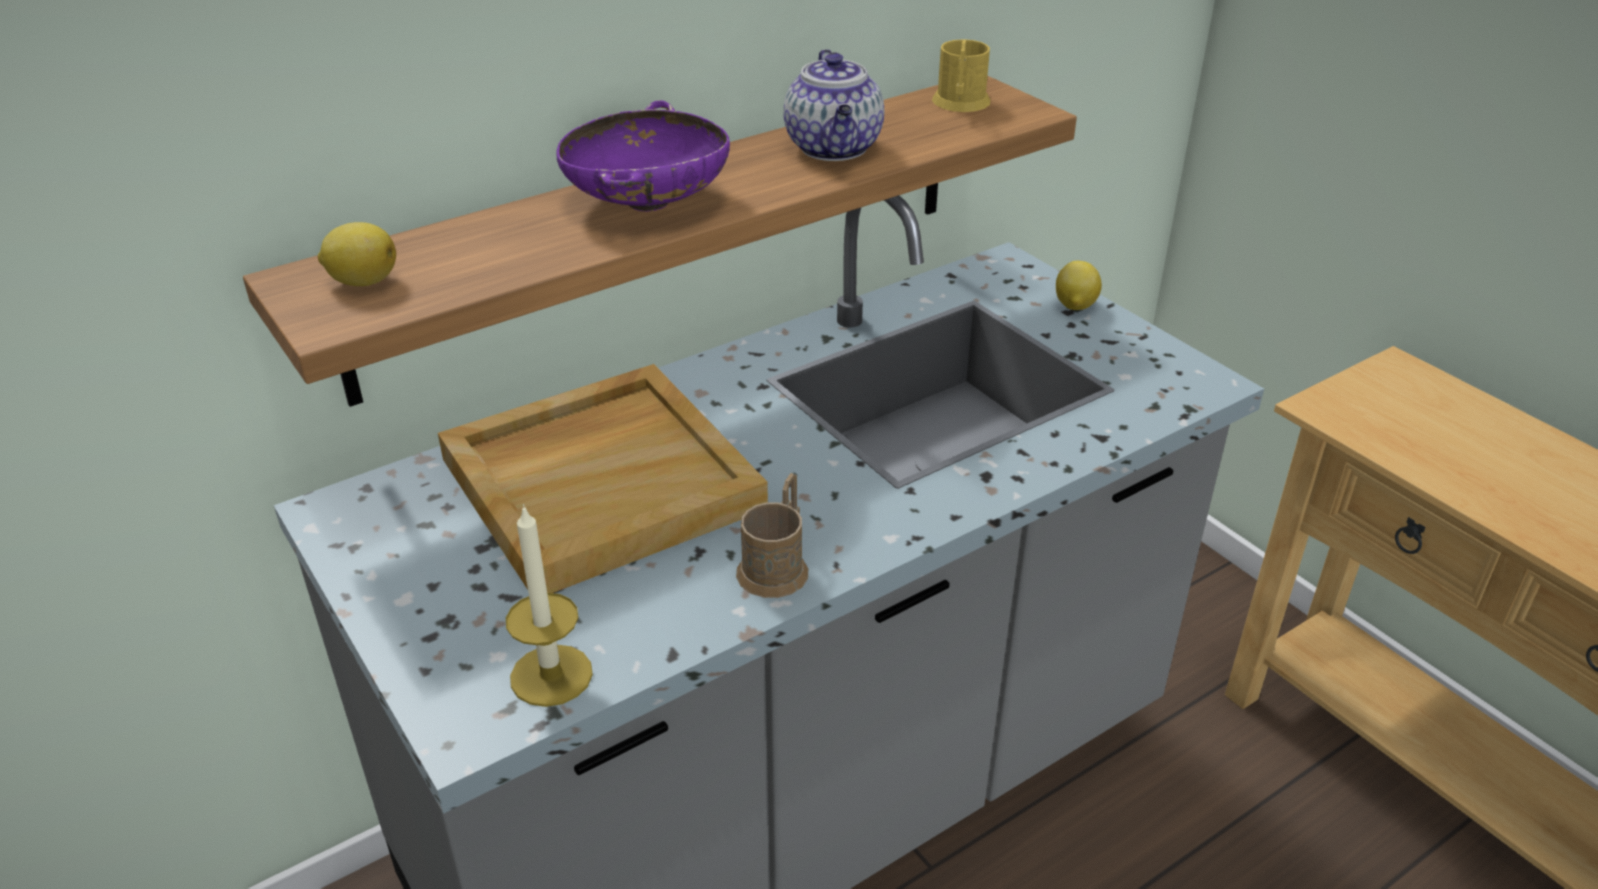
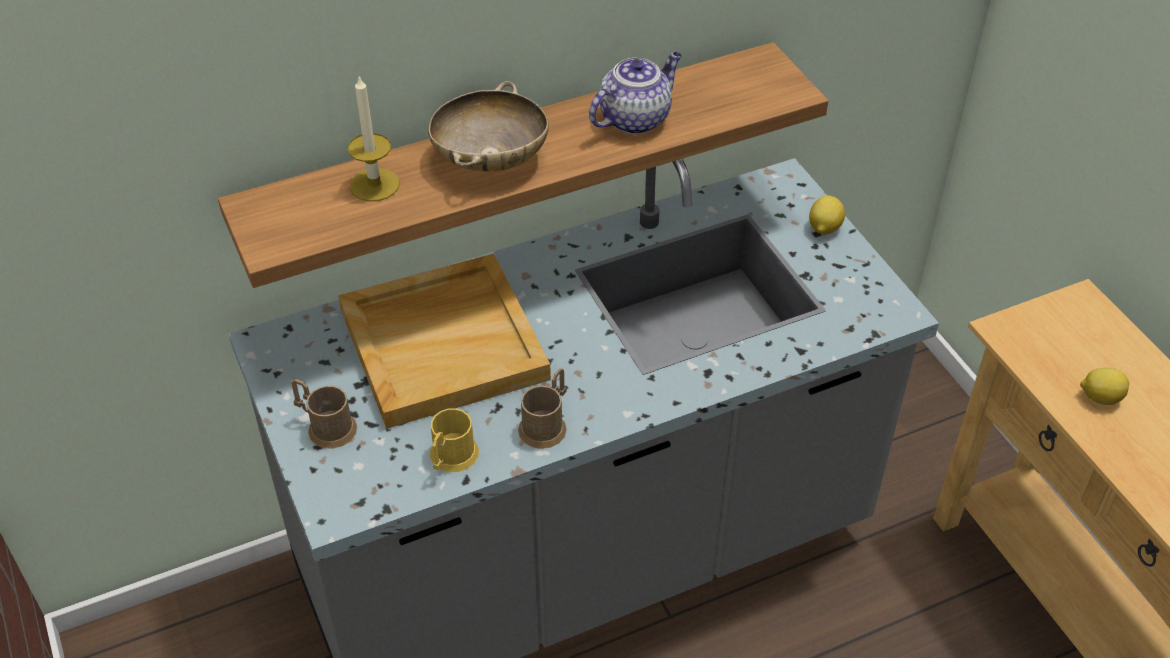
camera: 10 degrees right, 10 degrees up
lemon [318,222,396,286] -> lemon moved to [1080,368,1129,405]
candle [506,504,593,707] -> candle moved to [348,76,400,201]
purple bowl [556,100,730,211] -> beige bowl [428,81,549,172]
teapot [783,49,884,161] -> teapot turned 135 degrees counterclockwise [589,52,682,134]
yellow mug [932,39,991,112] -> yellow mug moved to [430,408,479,472]
none -> brown mug [291,379,357,449]

